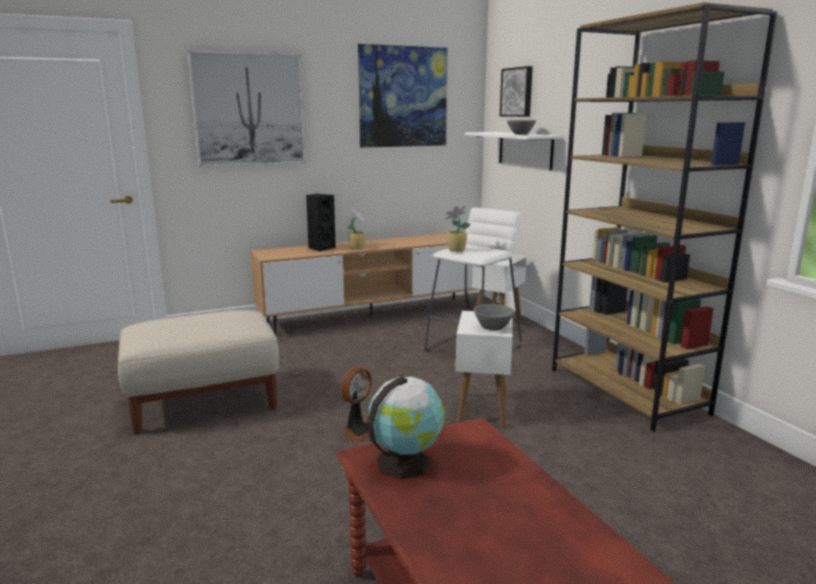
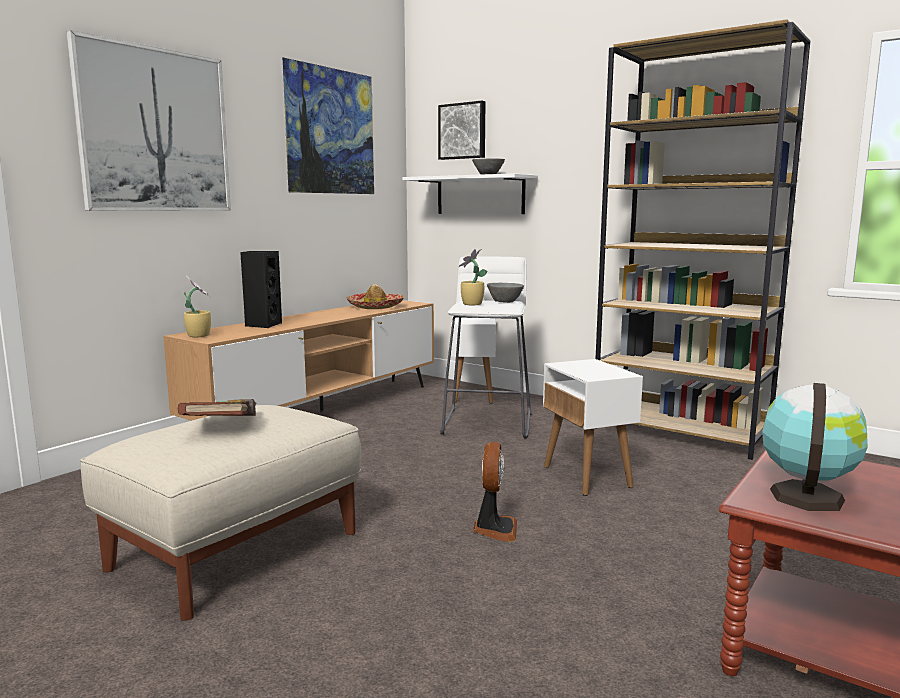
camera: 30 degrees left, 5 degrees down
potted plant [348,208,366,250] -> potted plant moved to [183,276,211,337]
grey bowl [474,304,514,331] -> grey bowl moved to [487,283,524,303]
none -> brown book [178,399,257,416]
none -> hat [346,284,404,309]

